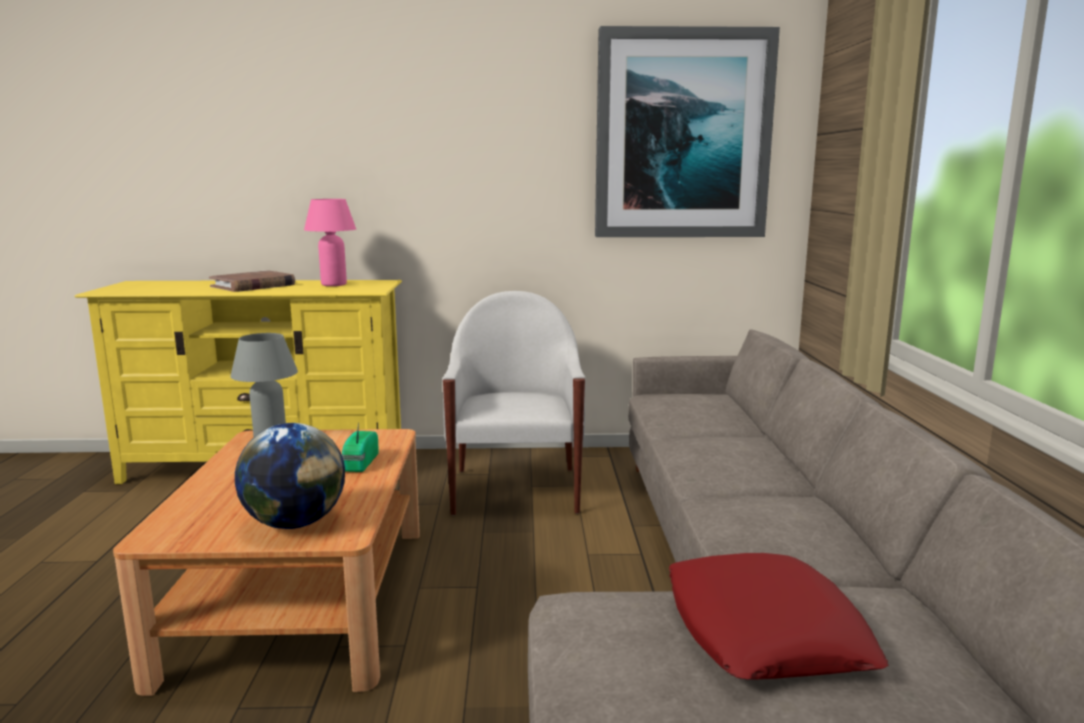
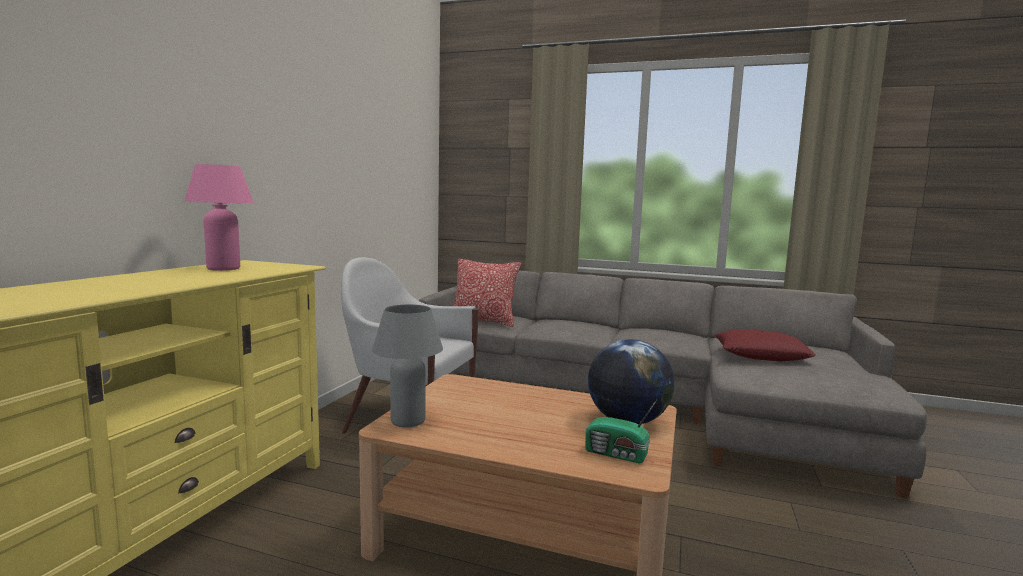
camera: 70 degrees left, 5 degrees down
brown book [209,270,295,292] -> none
radio [341,423,379,472] -> radio moved to [585,400,657,464]
picture [595,26,780,237] -> none
none -> pillow [453,259,521,327]

